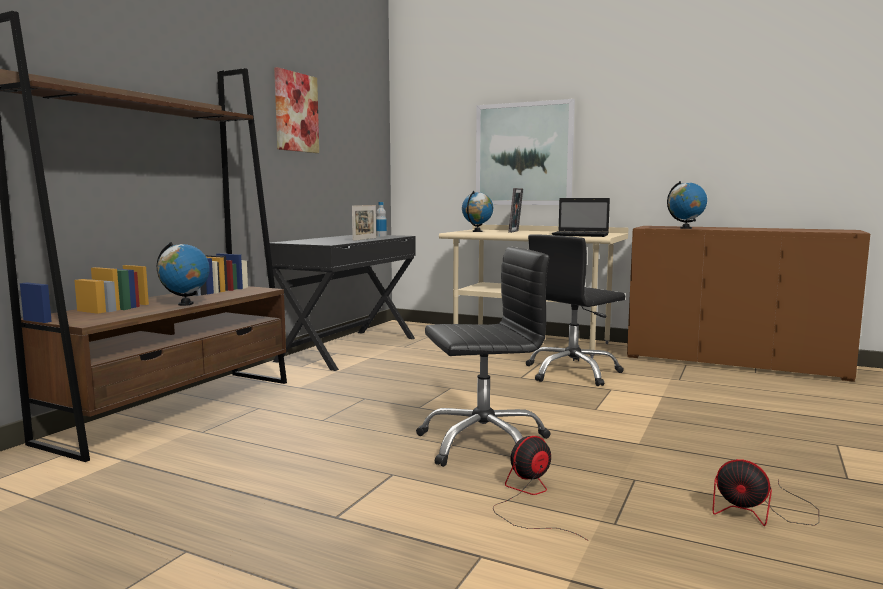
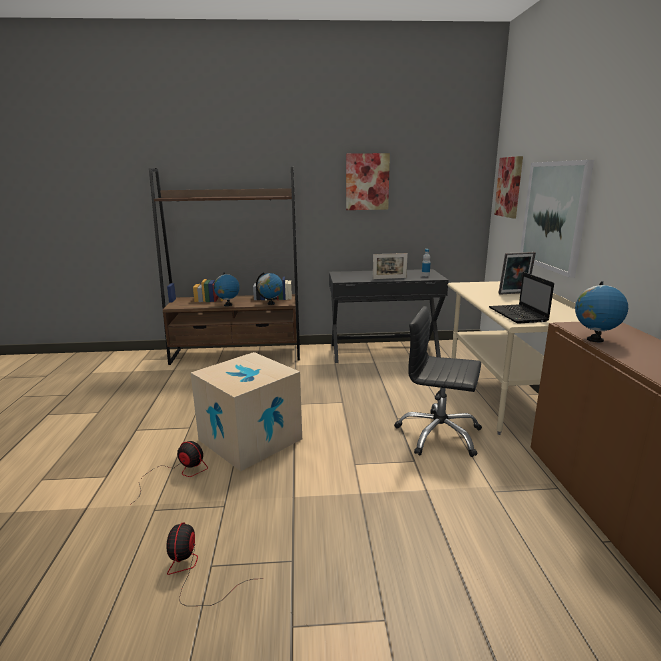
camera: 60 degrees right, 10 degrees up
black office chair [416,247,551,467] -> cardboard box [191,352,302,471]
globe [462,191,493,232] -> globe moved to [256,272,283,305]
none -> picture [494,156,523,218]

